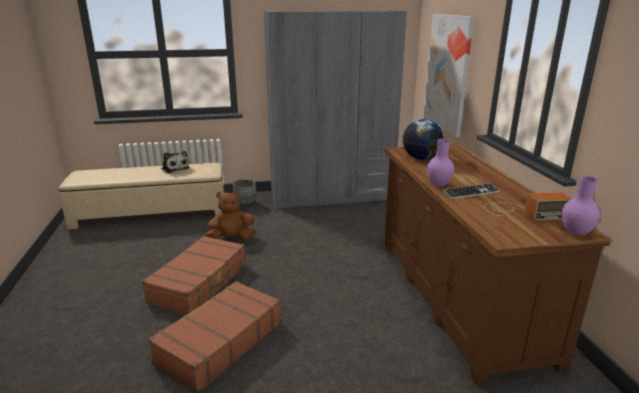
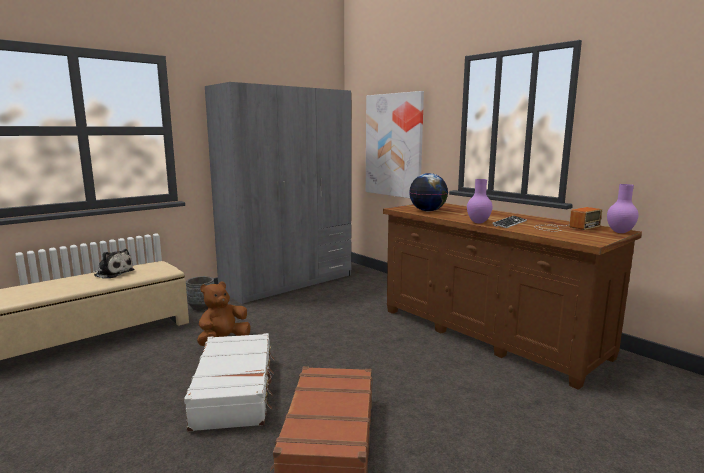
camera: 30 degrees left, 10 degrees down
brown suitcase [142,236,246,315] -> white suitcase [184,333,275,432]

